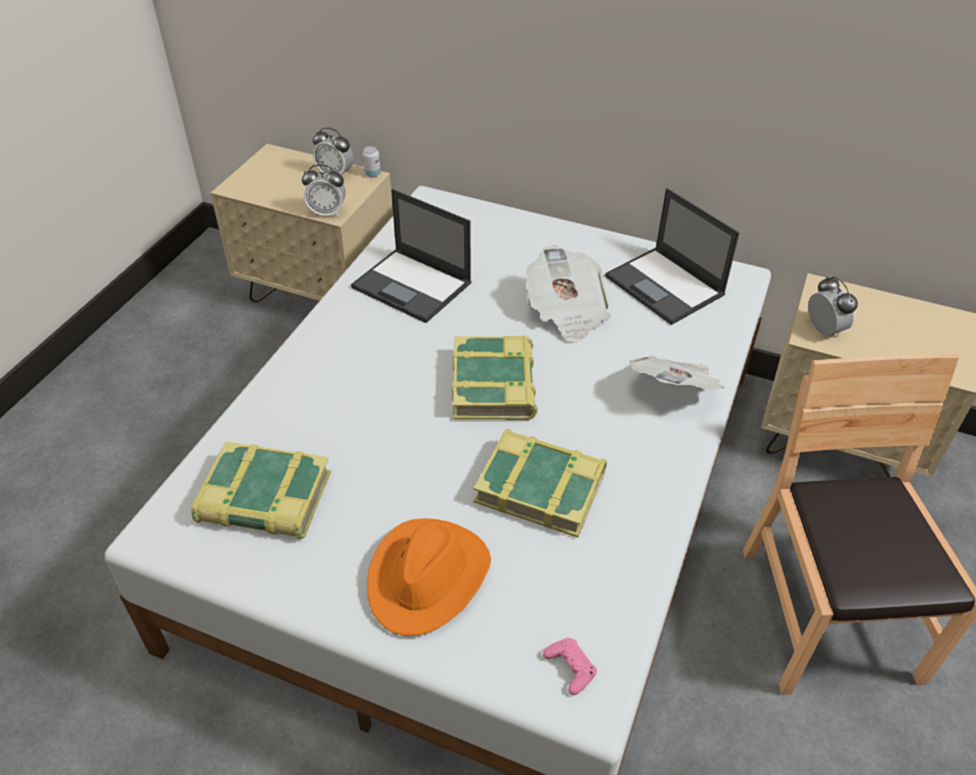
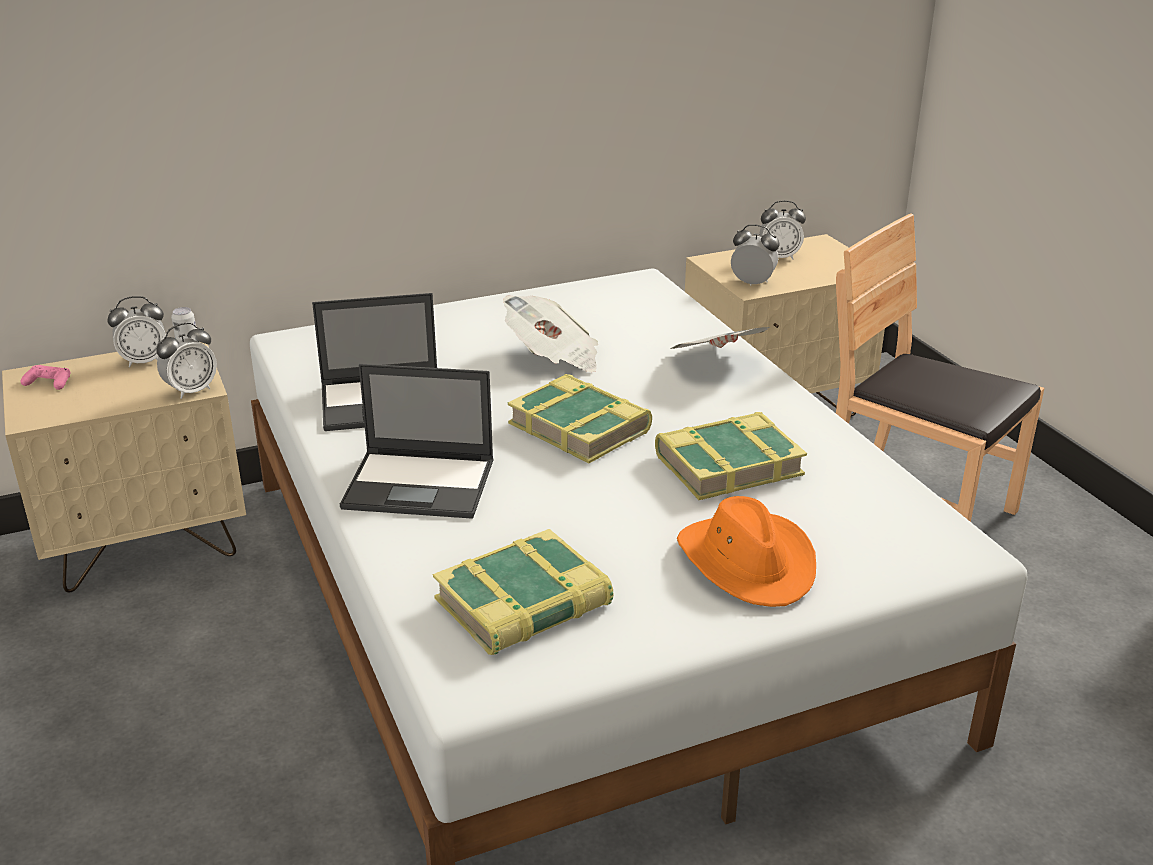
camera: 45 degrees left, 15 degrees down
pink game controller [543,638,597,695] -> pink game controller moved to [21,365,70,390]
laptop [605,188,740,325] -> laptop moved to [340,364,494,519]
none -> alarm clock [760,200,806,260]

